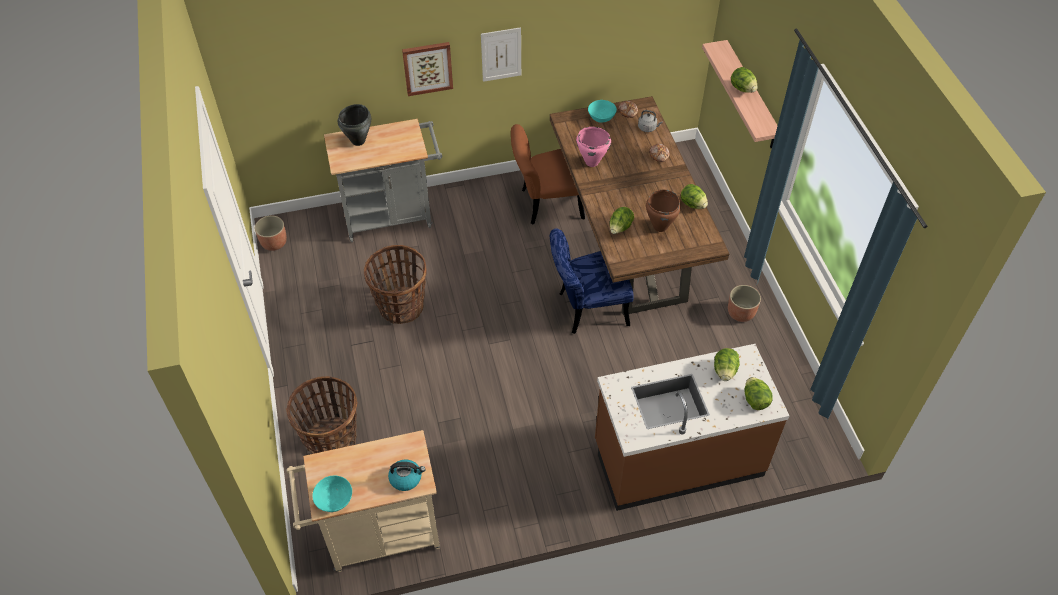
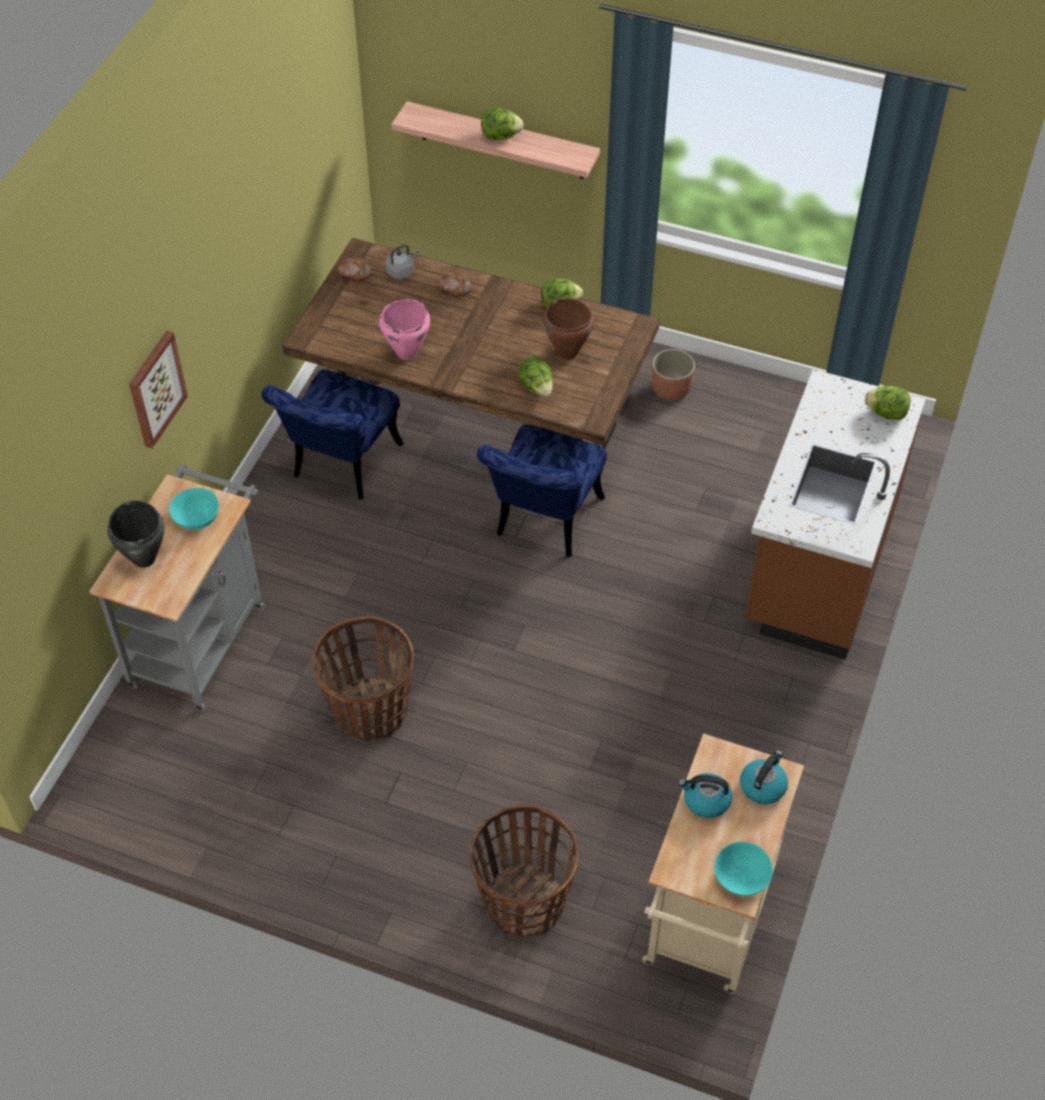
camera: 55 degrees left, 0 degrees up
planter [255,216,287,251] -> none
picture [481,27,521,82] -> none
brown chair [511,124,585,225] -> blue chair [261,370,404,500]
turquoise bowl [588,100,617,123] -> turquoise bowl moved to [169,488,219,530]
lettuce [714,348,740,381] -> none
none -> kettle [678,773,732,818]

